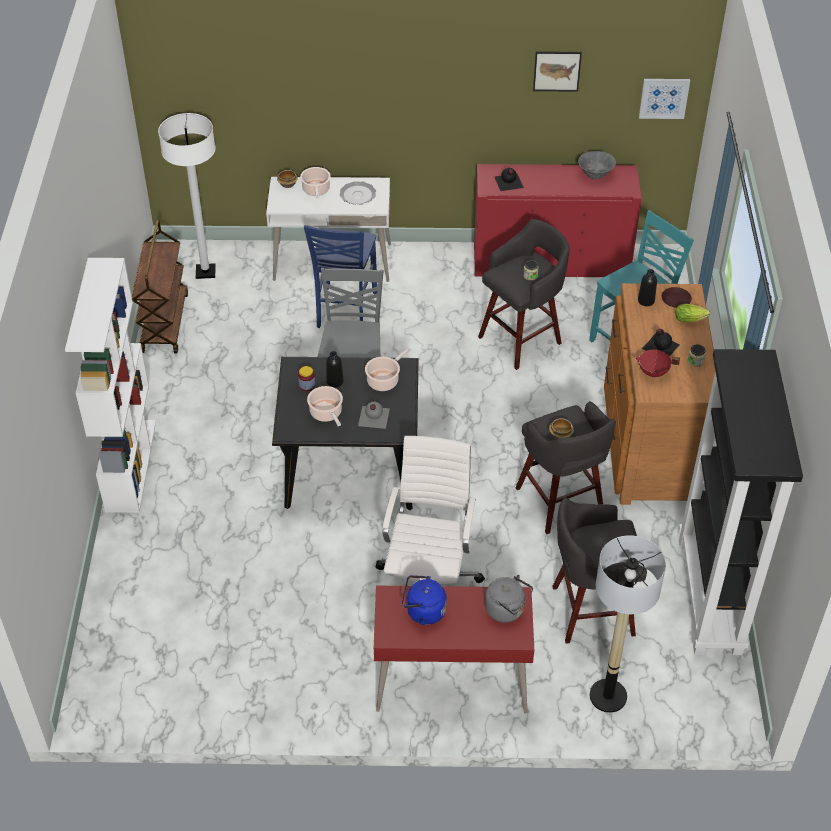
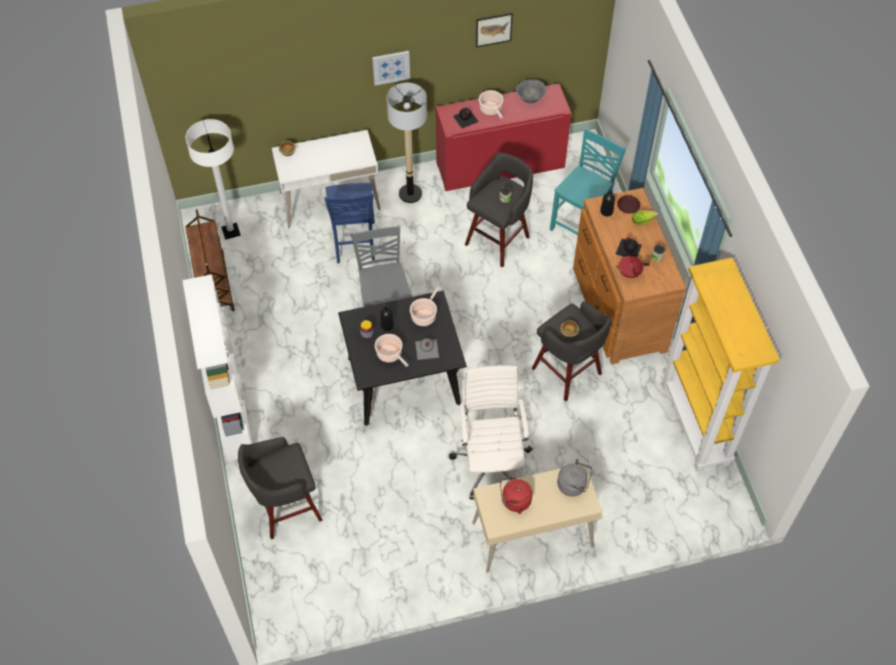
camera: 15 degrees left, 10 degrees up
cooking pot [300,167,331,198] -> cooking pot moved to [479,90,503,119]
plate [340,181,376,205] -> none
red desk [374,585,534,714] -> beige desk [472,463,602,573]
blue kettle [402,575,447,625] -> red kettle [500,477,533,514]
grey stool [552,497,647,644] -> grey stool moved to [238,437,322,539]
floor lamp [590,535,666,713] -> floor lamp moved to [387,83,427,203]
picture [639,79,690,119] -> picture moved to [372,51,410,86]
black bookcase [679,349,803,655] -> yellow bookcase [661,258,780,472]

